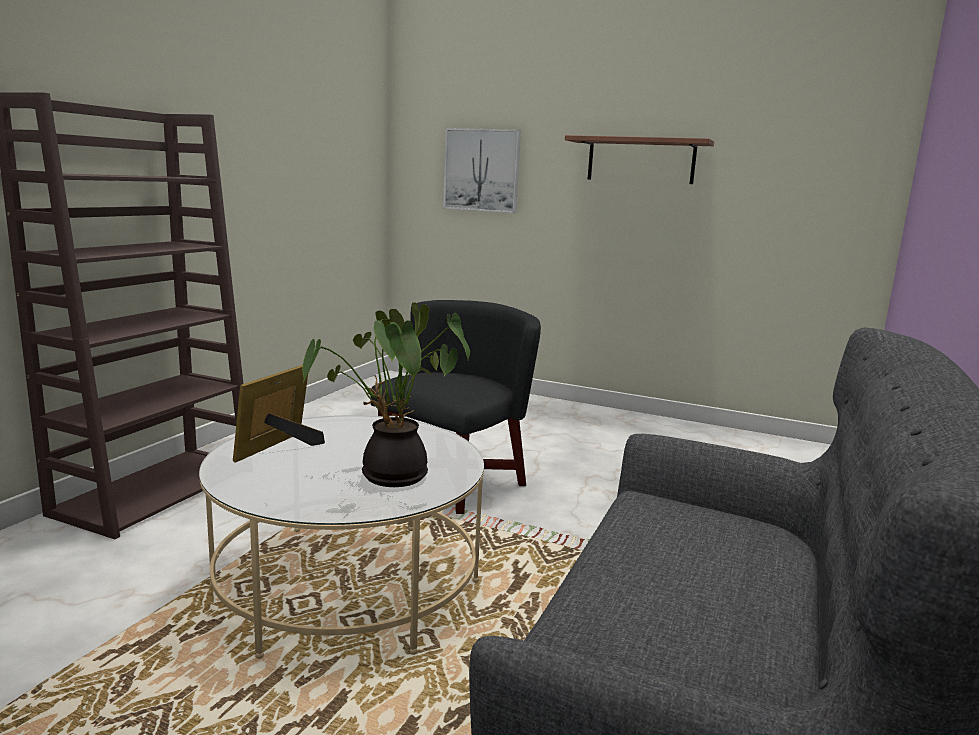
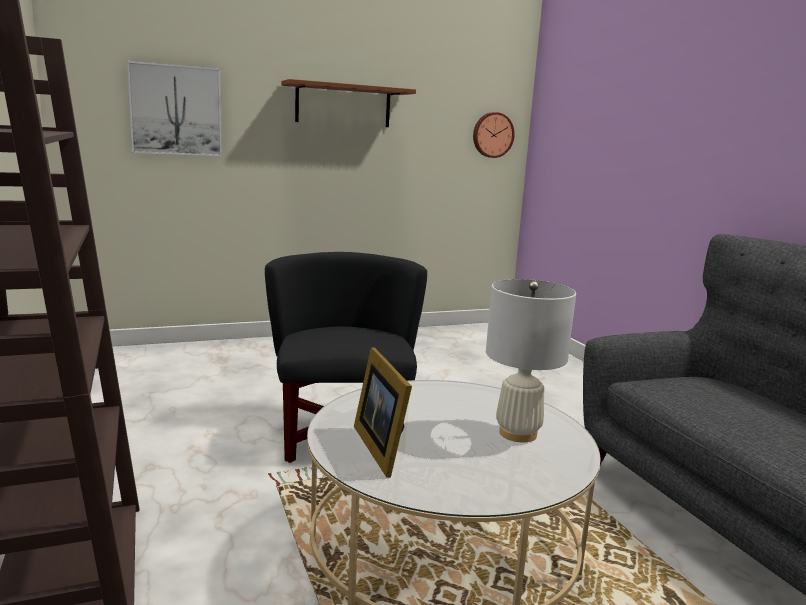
camera: 45 degrees left, 0 degrees up
potted plant [302,302,470,487] -> white table lamp [486,279,576,442]
none -> wall clock [473,112,515,158]

